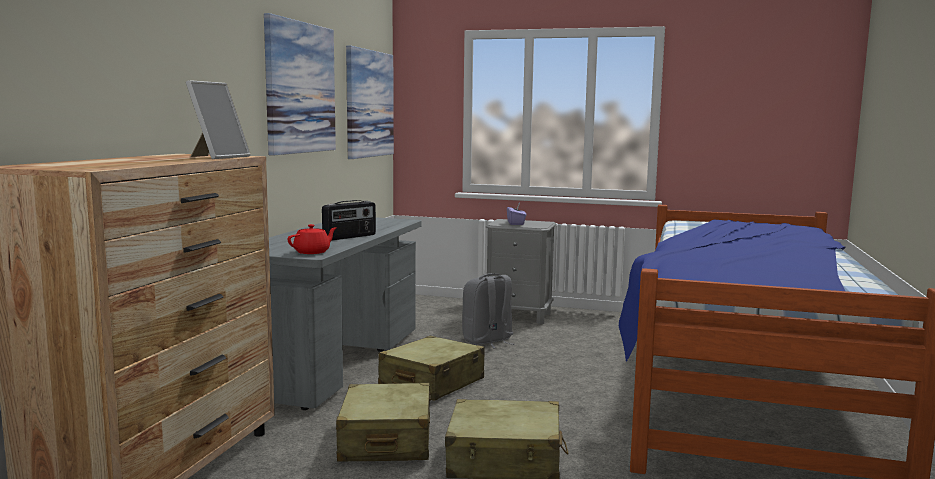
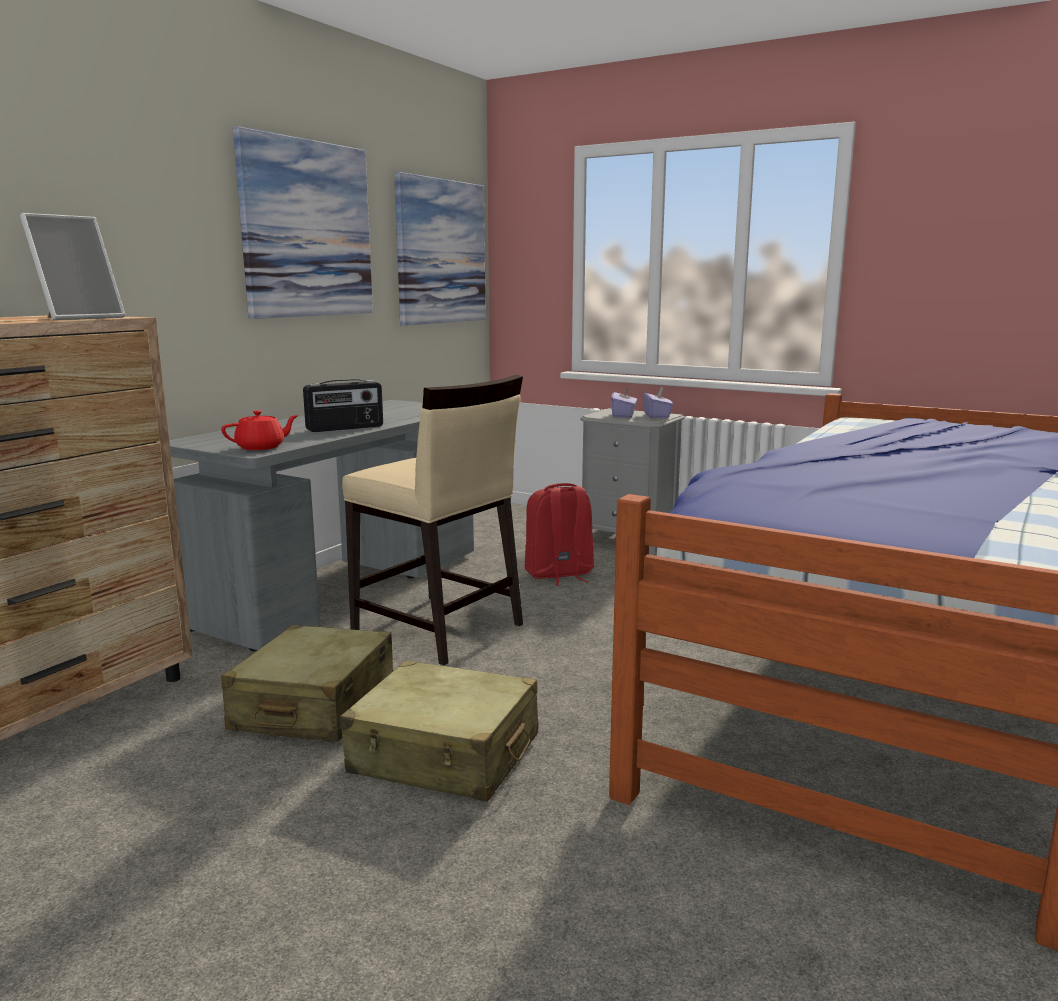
camera: 15 degrees right, 5 degrees up
beige suitcase [378,336,485,401] -> beige chair [342,375,523,665]
grey backpack [462,273,515,348] -> red backpack [525,483,594,586]
none -> purple tissue box [643,387,673,418]

